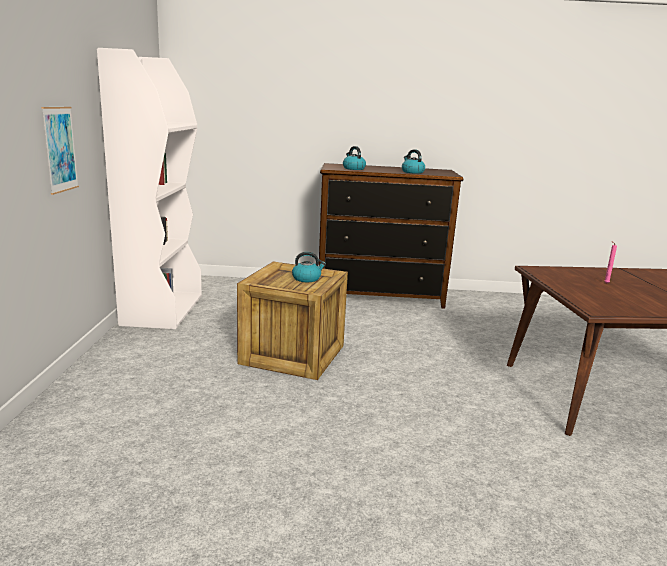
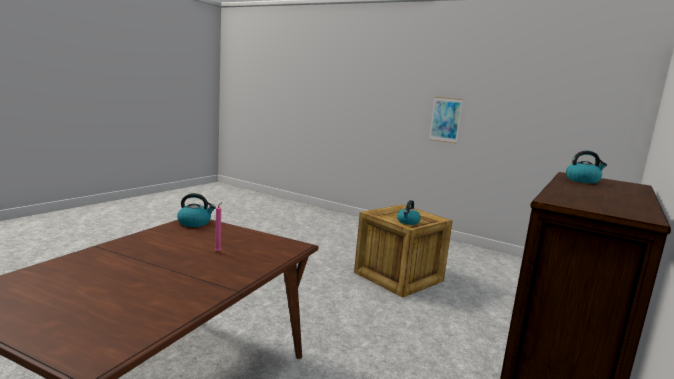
camera: 120 degrees right, 5 degrees down
white bookcase [97,48,202,329] -> none
kettle [402,150,425,174] -> kettle moved to [177,193,216,227]

